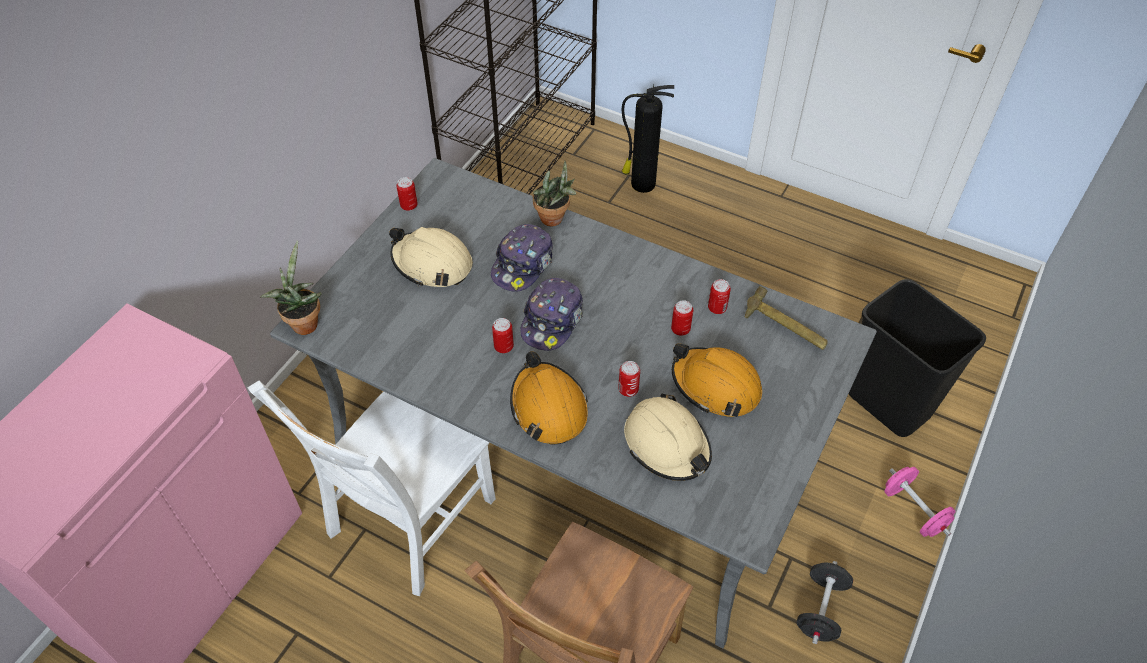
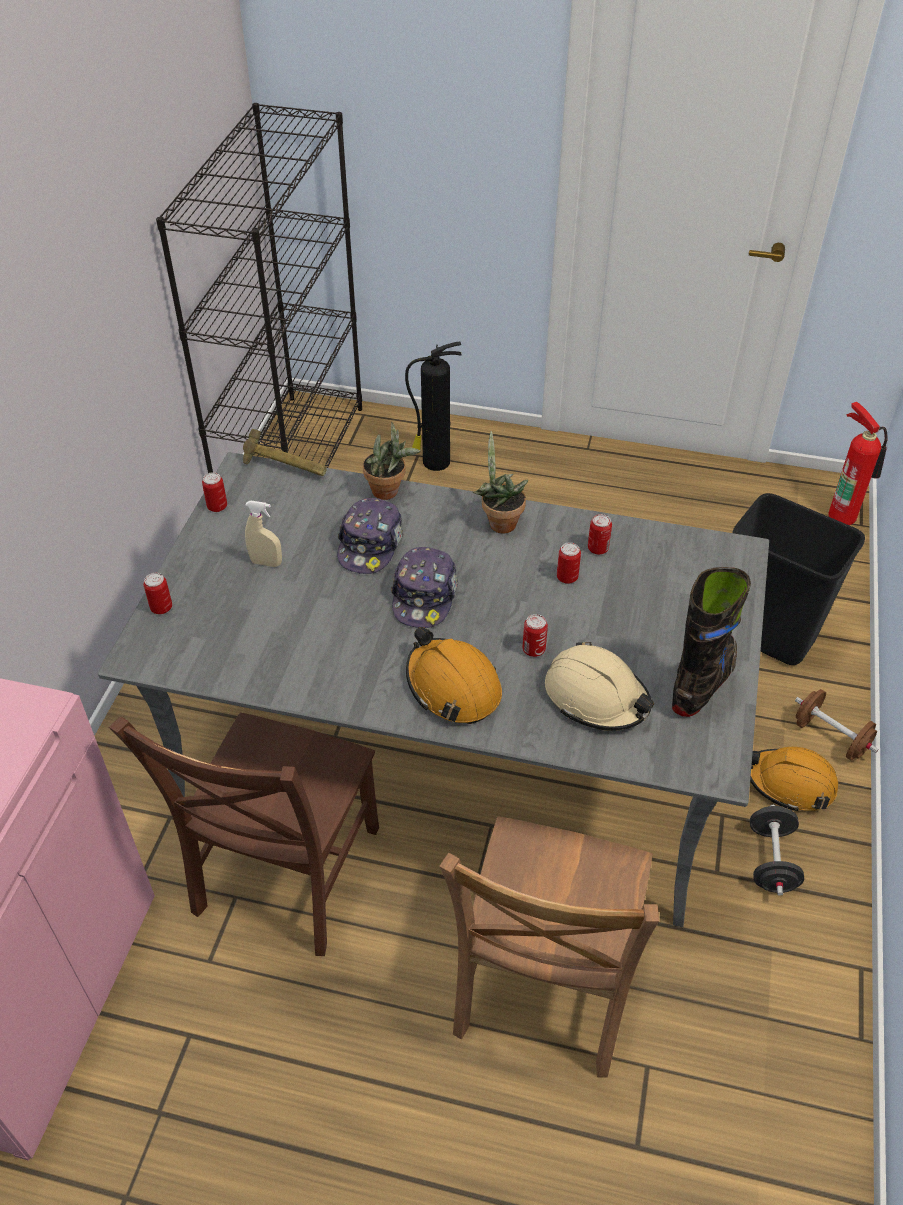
camera: 15 degrees left, 5 degrees down
white chair [247,381,496,596] -> brown chair [109,713,379,956]
potted plant [260,240,322,335] -> potted plant moved to [473,431,528,533]
beige hard hat [389,227,472,287] -> beige spray bottle [245,501,282,567]
can [492,318,514,353] -> can moved to [143,573,172,614]
orange hard hat [672,343,762,417] -> orange hard hat moved to [750,747,838,811]
hammer [745,286,828,350] -> hammer moved to [243,429,326,476]
pink dumbbell [884,467,955,537] -> brown dumbbell [795,689,879,760]
none -> black boot [672,567,751,717]
none -> fire extinguisher [828,402,888,525]

